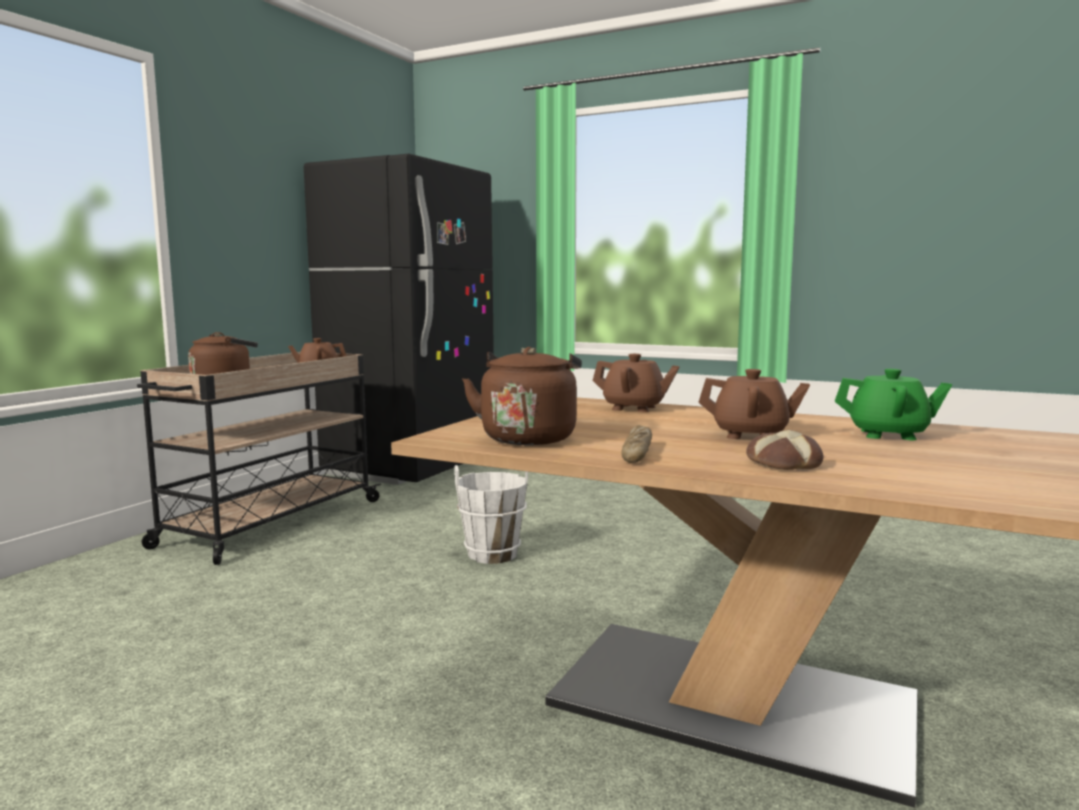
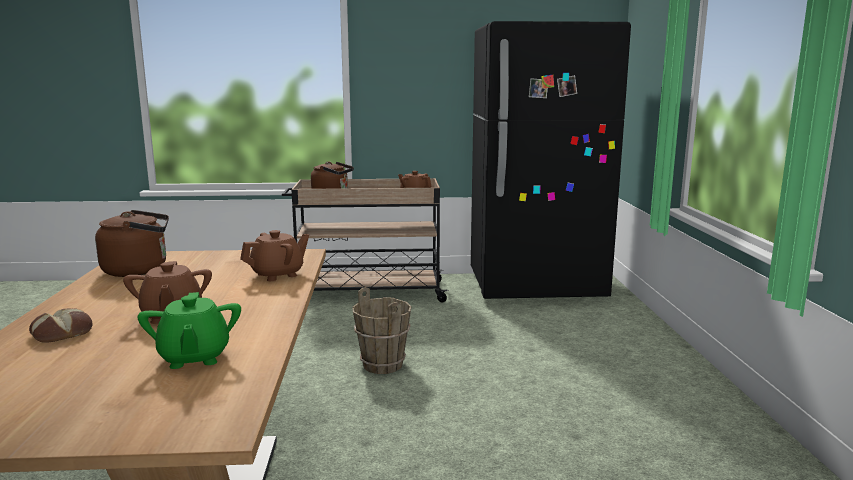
camera: 60 degrees right, 5 degrees up
white bucket [454,465,528,564] -> brown bucket [352,287,412,374]
brown teapot [593,354,680,412] -> brown teapot turned 120 degrees counterclockwise [240,230,309,281]
bread [622,425,652,463] -> none

